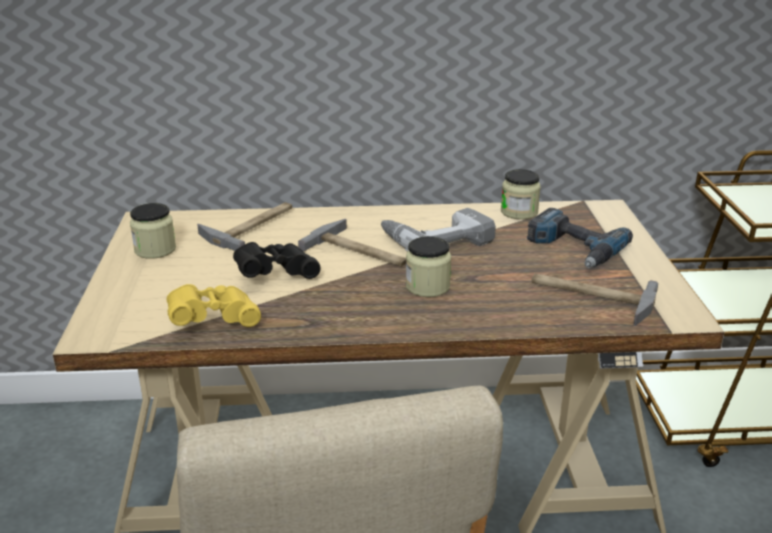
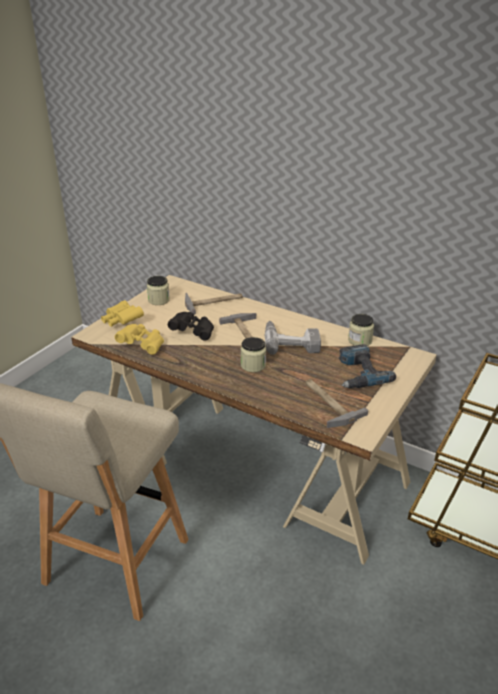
camera: 35 degrees right, 5 degrees up
none -> yellow binoculars [101,300,144,327]

